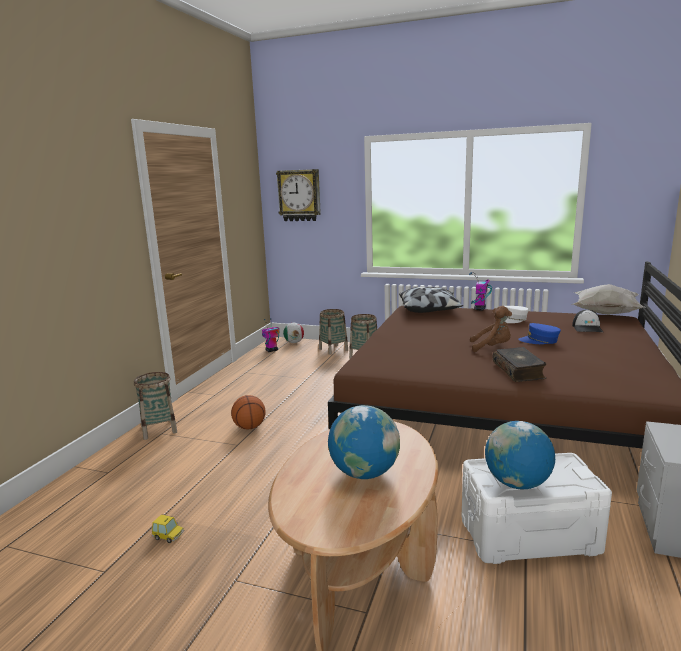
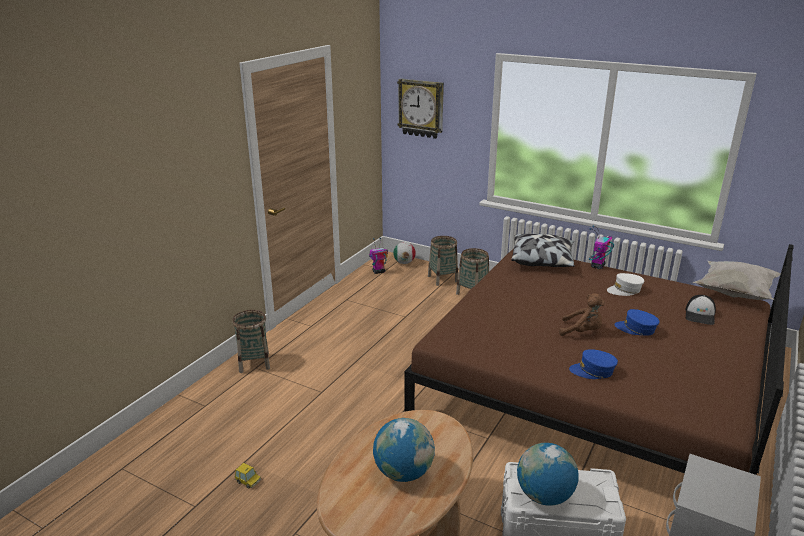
camera: 10 degrees right, 10 degrees up
basketball [231,395,266,430] -> none
book [492,347,547,382] -> blue cap [569,349,618,379]

